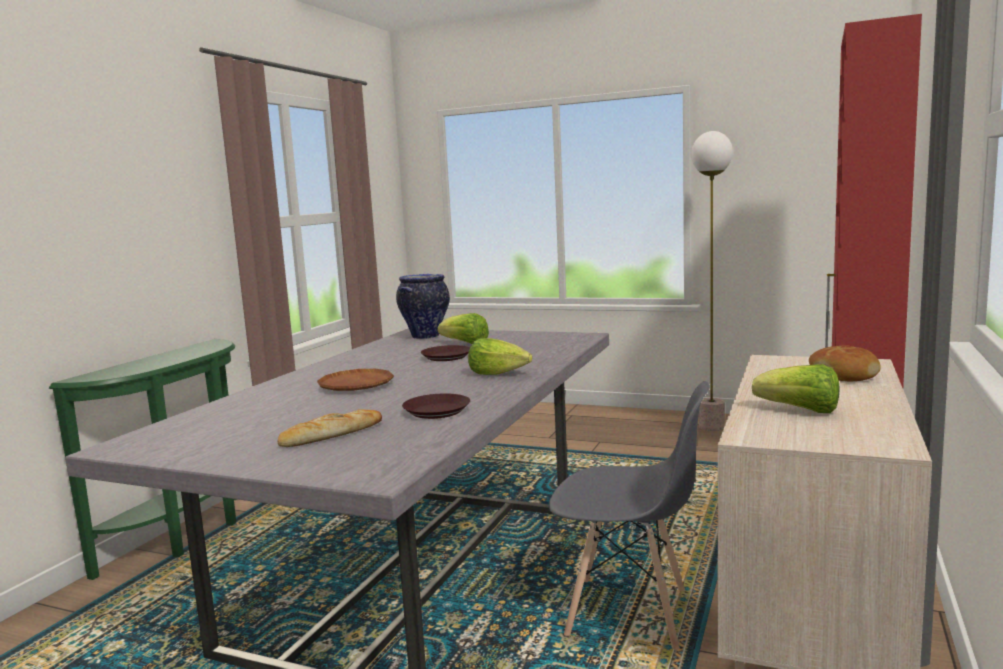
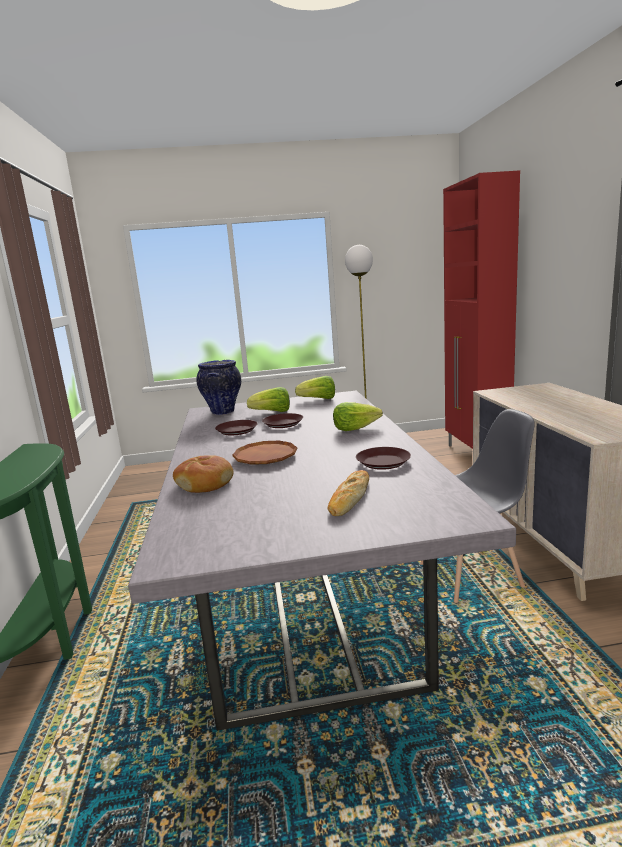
camera: 30 degrees left, 5 degrees up
lettuce [752,364,839,413] -> lettuce moved to [295,376,335,399]
bread [809,345,881,382] -> bread moved to [173,455,233,493]
none -> brown plate [215,420,258,435]

